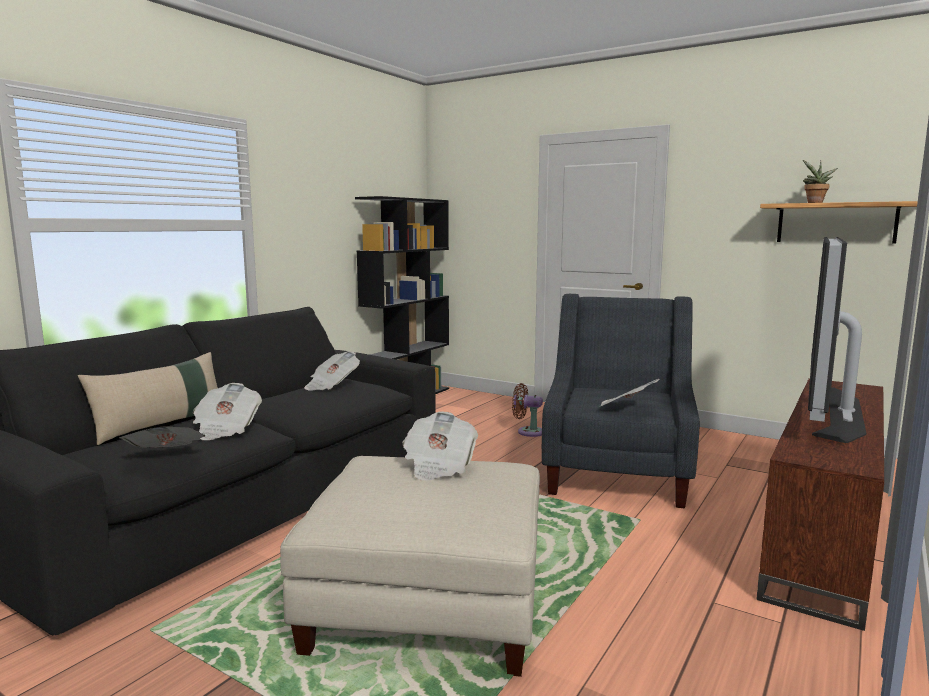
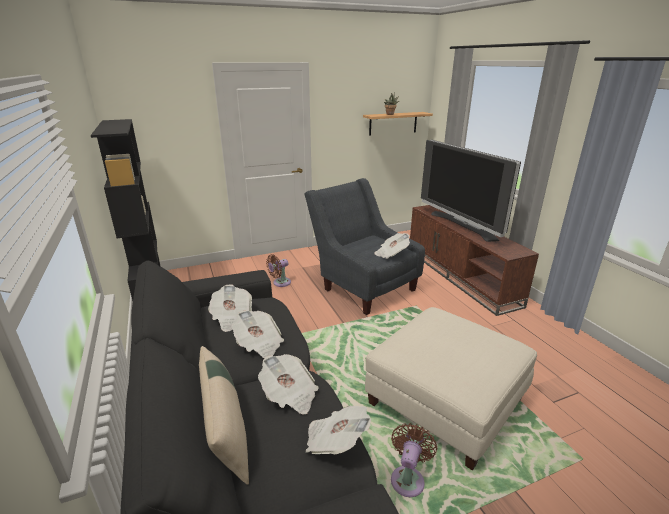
camera: 55 degrees left, 15 degrees up
newspaper [402,411,478,480] -> newspaper moved to [231,310,284,358]
none -> brown fan [391,423,437,497]

